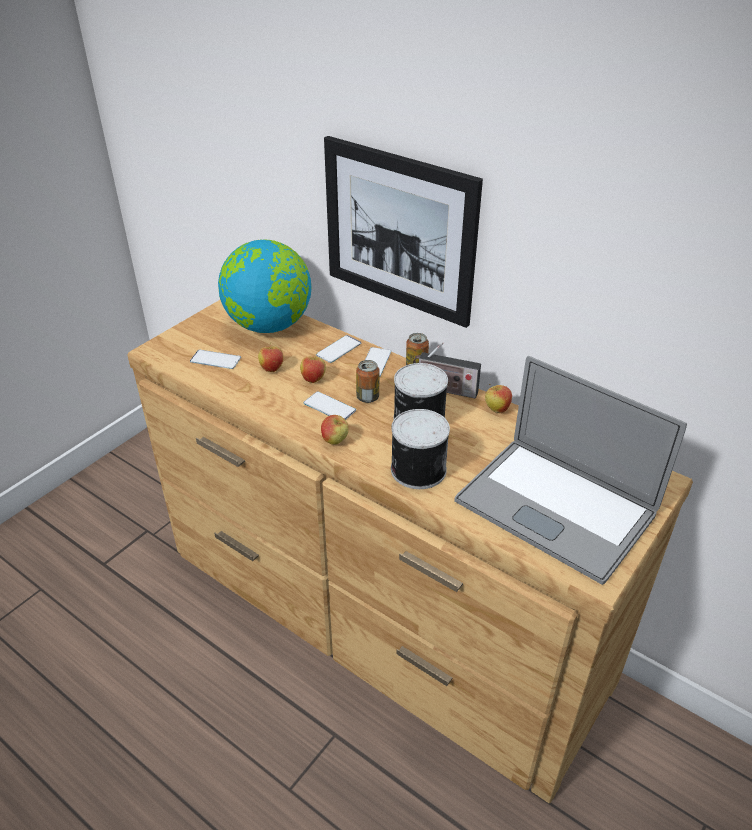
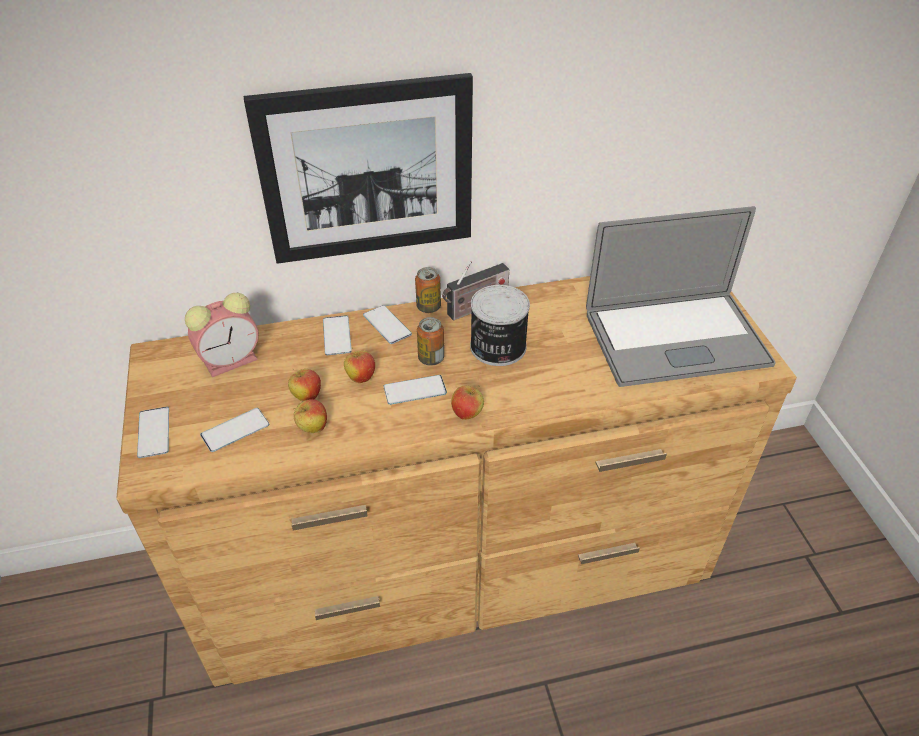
camera: 50 degrees left, 5 degrees up
globe [218,240,312,333] -> alarm clock [185,293,259,377]
can [391,409,450,489] -> none
apple [485,384,512,413] -> apple moved to [293,399,327,433]
none -> phone [137,407,169,458]

